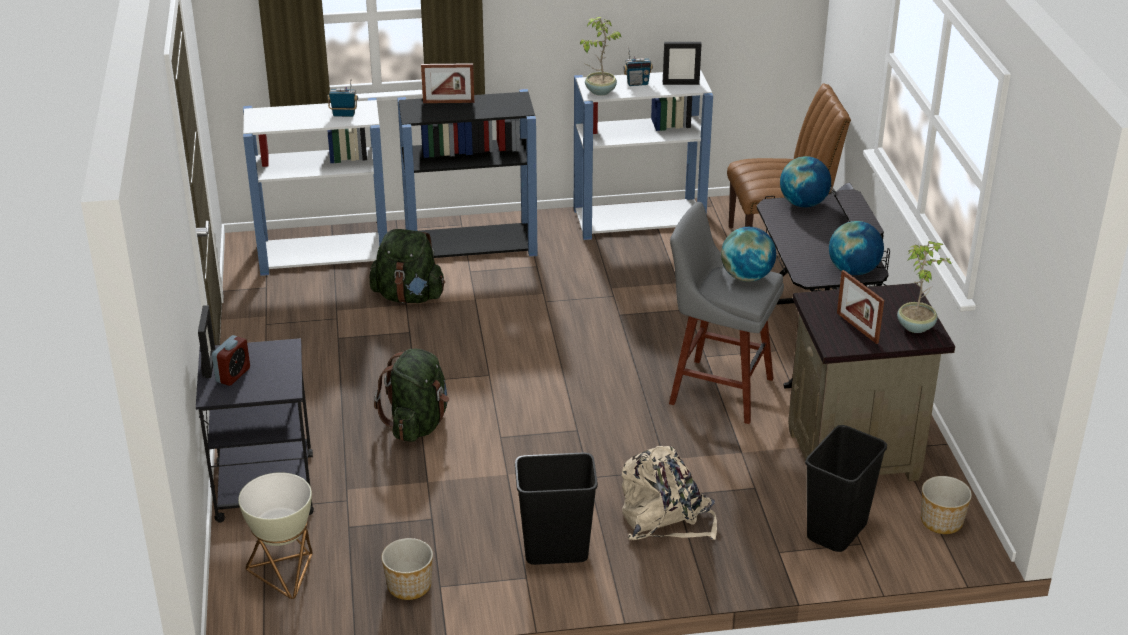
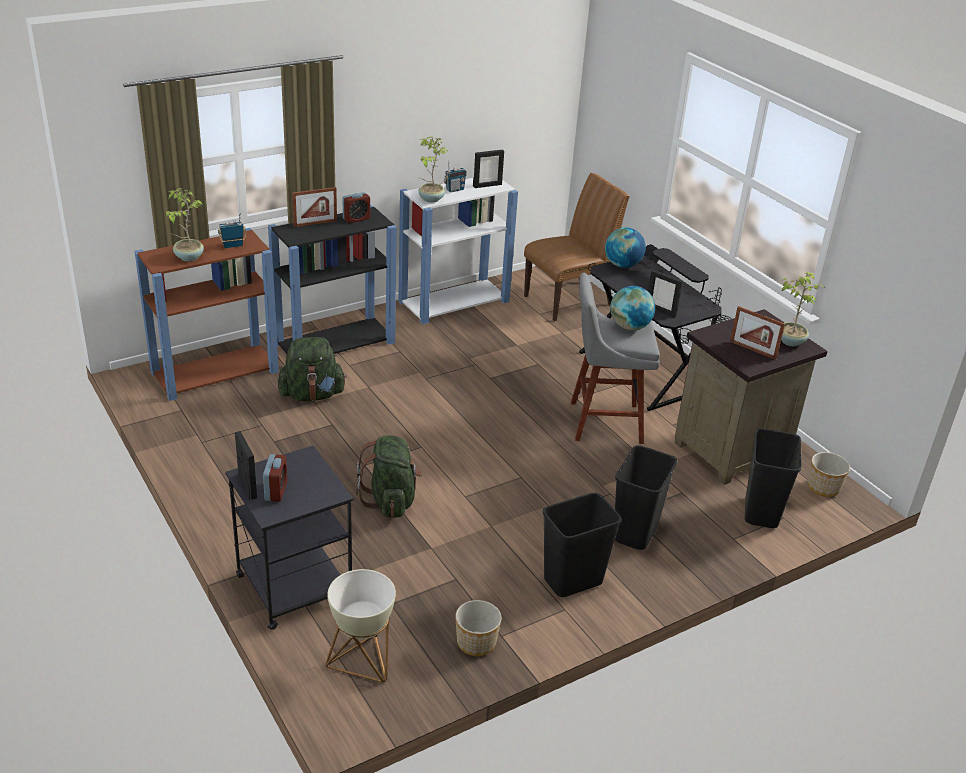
camera: 25 degrees left, 0 degrees up
white bookcase [243,98,387,276] -> brown bookcase [135,228,279,401]
beige backpack [622,446,717,540] -> black trash can [615,445,677,550]
globe [829,221,884,275] -> none
none -> potted plant [166,188,204,261]
none -> alarm clock [342,192,370,223]
none -> picture frame [648,270,683,318]

